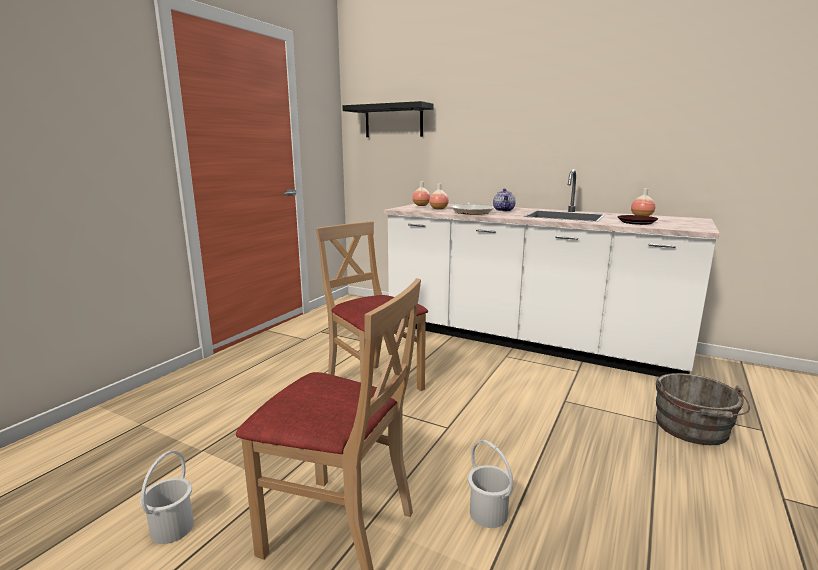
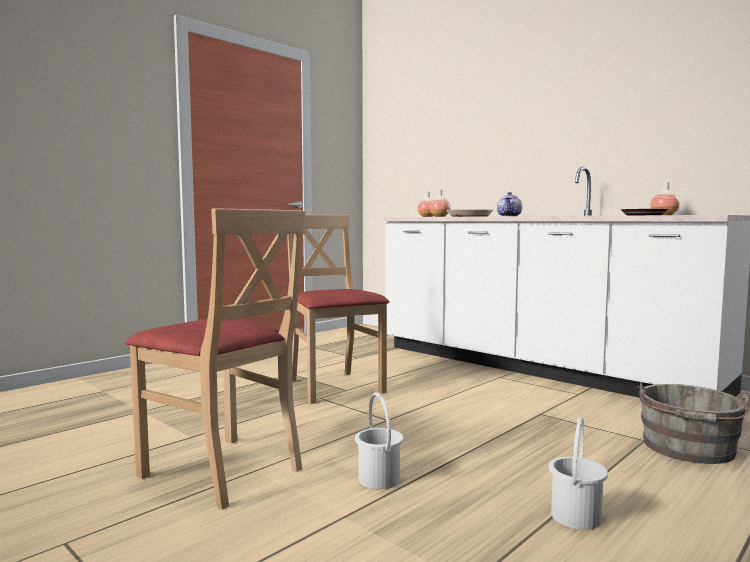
camera: 15 degrees right, 10 degrees down
white bucket [140,451,194,544] -> white bucket moved to [549,417,608,530]
black shelf [343,101,434,137] -> none

